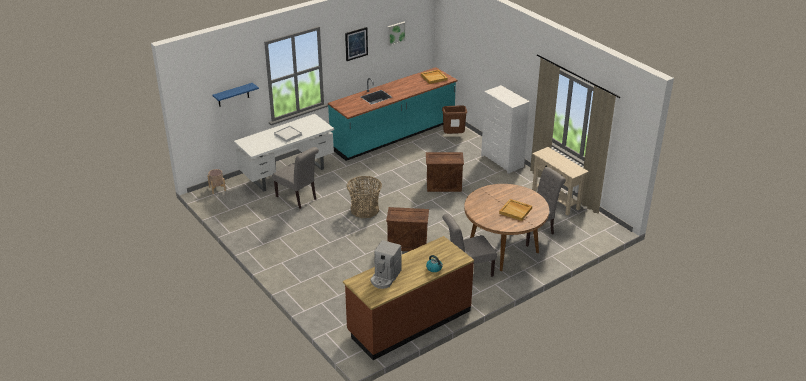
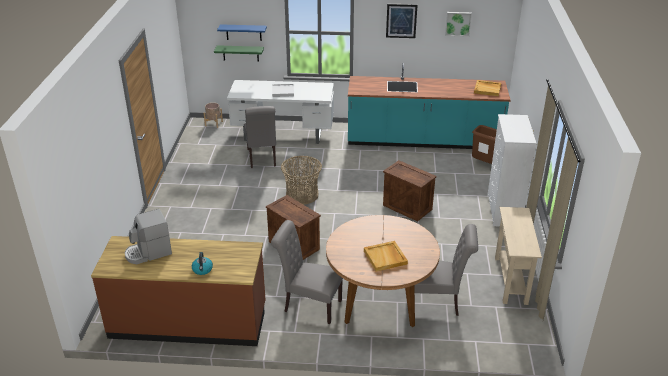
camera: 40 degrees right, 0 degrees up
none -> green shelf [214,45,264,61]

